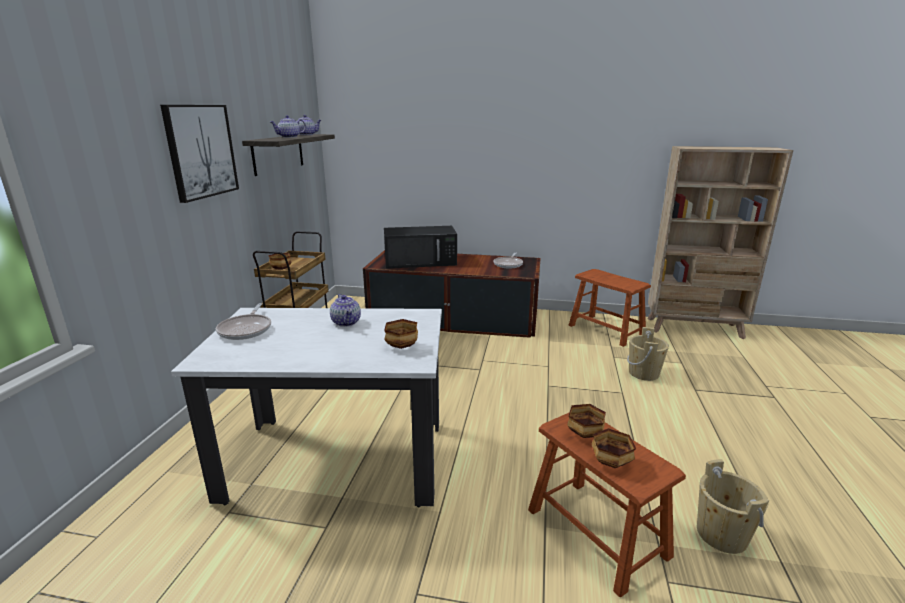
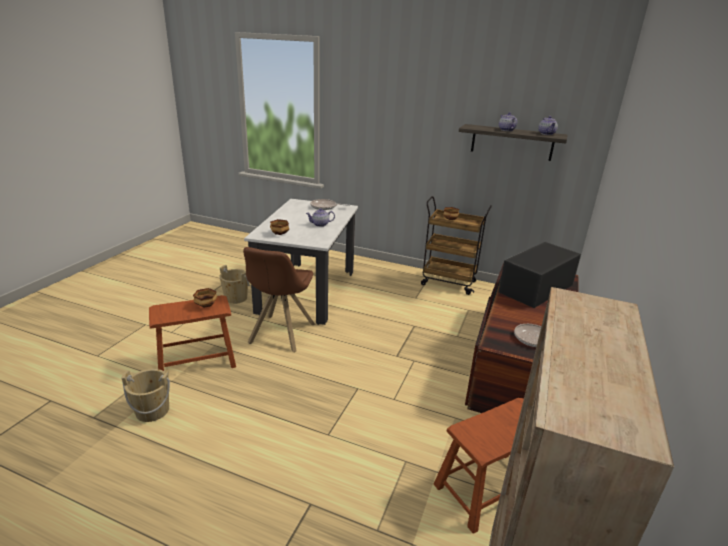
camera: 100 degrees right, 5 degrees up
picture [160,105,239,203] -> none
black microwave [384,226,457,269] -> black microwave turned 45 degrees clockwise [498,242,581,308]
bowl [591,428,636,468] -> none
beige bucket [627,327,669,381] -> beige bucket moved to [219,265,250,304]
none -> brown chair [243,247,315,352]

